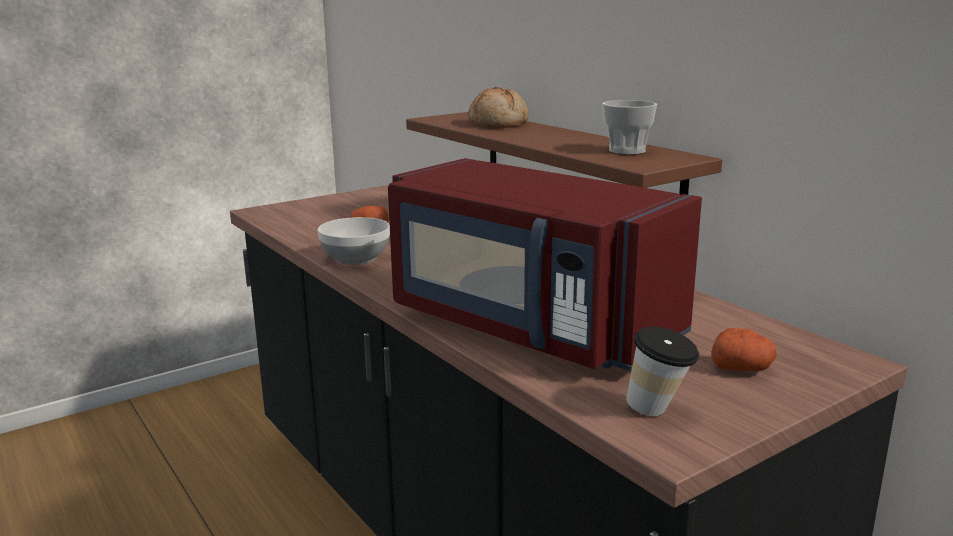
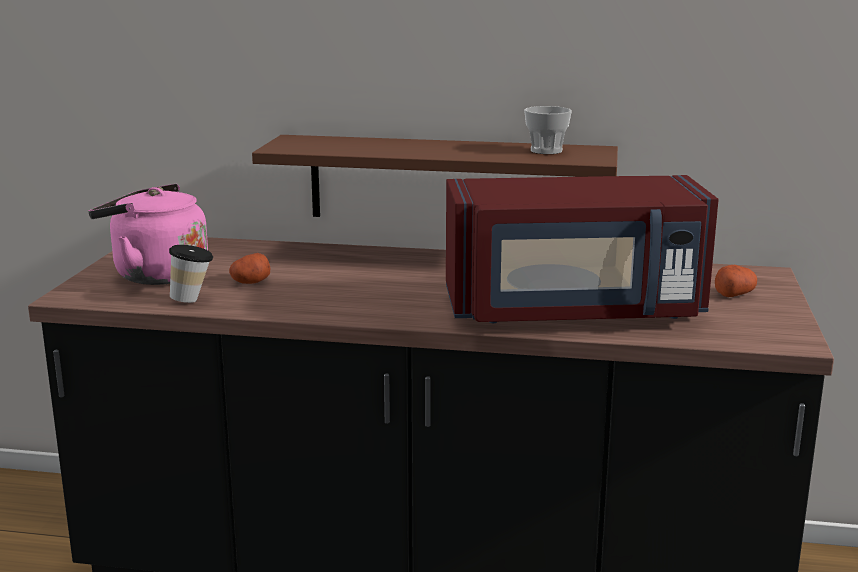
camera: 45 degrees left, 0 degrees up
bowl [318,217,390,265] -> none
bread [468,87,529,128] -> none
cup [626,326,699,416] -> cup moved to [169,245,213,303]
none -> pink kettle [88,184,208,285]

